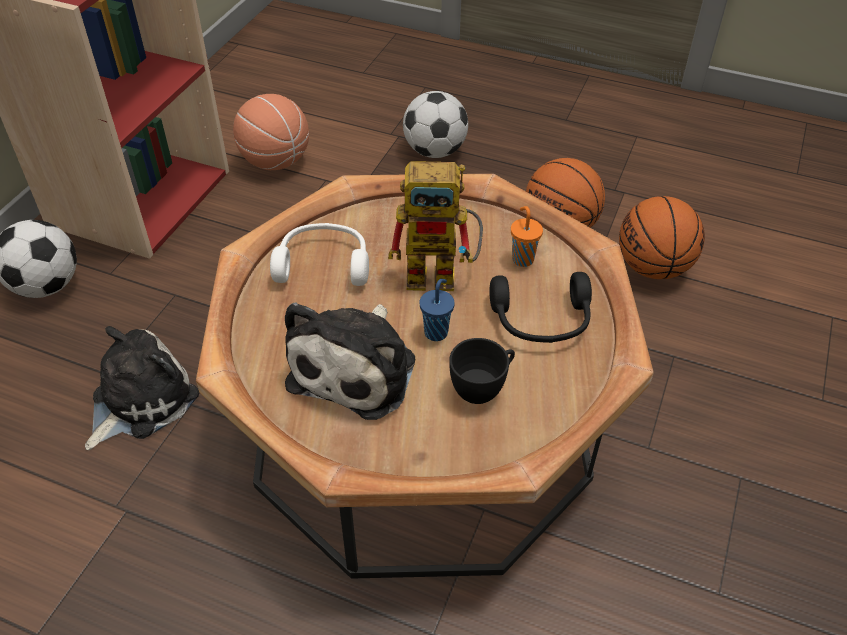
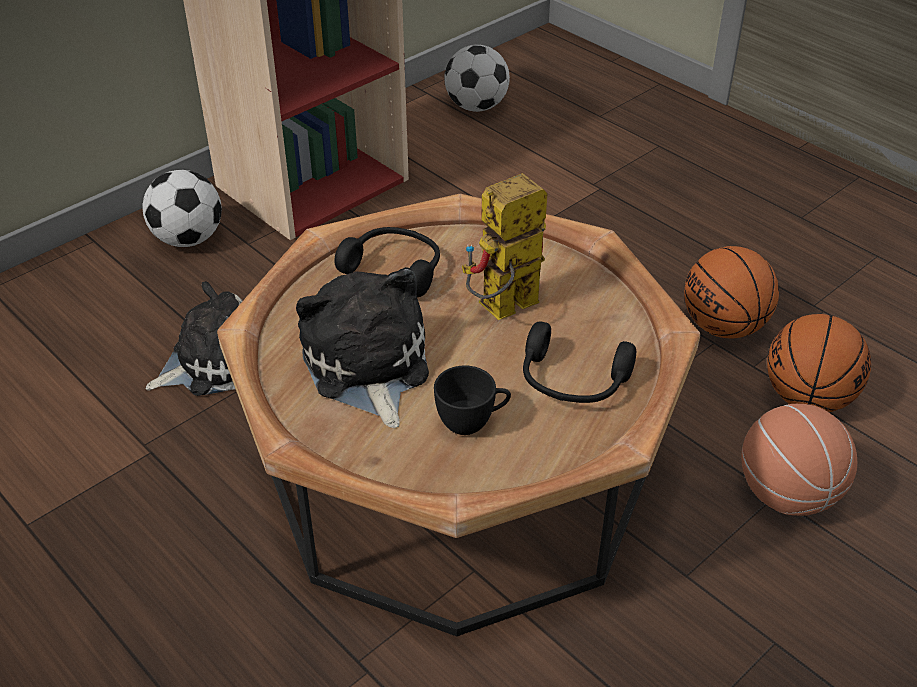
camera: 25 degrees right, 5 degrees down
basketball [233,94,309,170] -> basketball moved to [741,404,857,516]
white headphones [270,223,369,286] -> black headphones [334,227,440,297]
plush toy [285,302,415,420] -> plush toy turned 120 degrees clockwise [296,267,429,428]
toy robot [388,161,483,291] -> toy robot turned 120 degrees clockwise [462,173,547,320]
football [403,91,468,158] -> football moved to [444,45,510,112]
blue cup [419,279,454,341] -> none
orange cup [511,206,543,267] -> none

